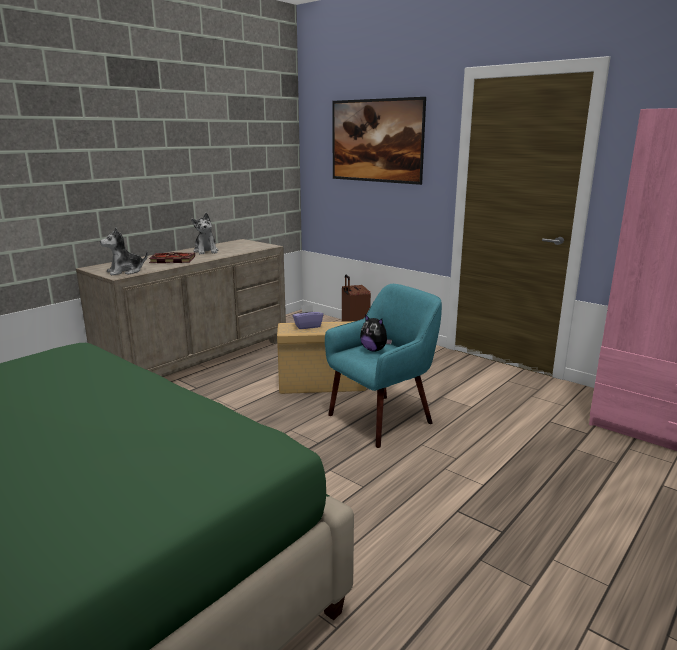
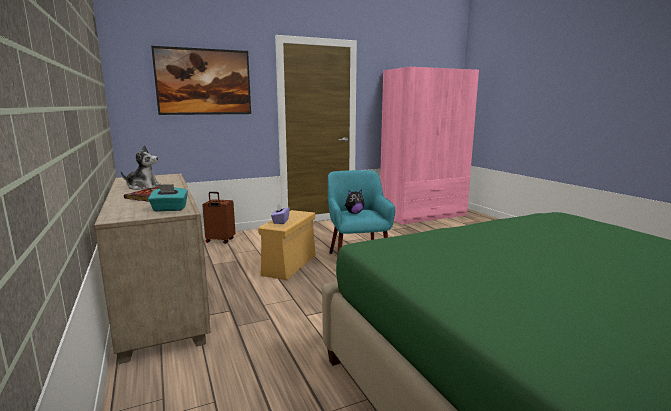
camera: 65 degrees left, 5 degrees down
plush toy [100,227,148,276] -> turquoise tissue box [148,184,188,211]

